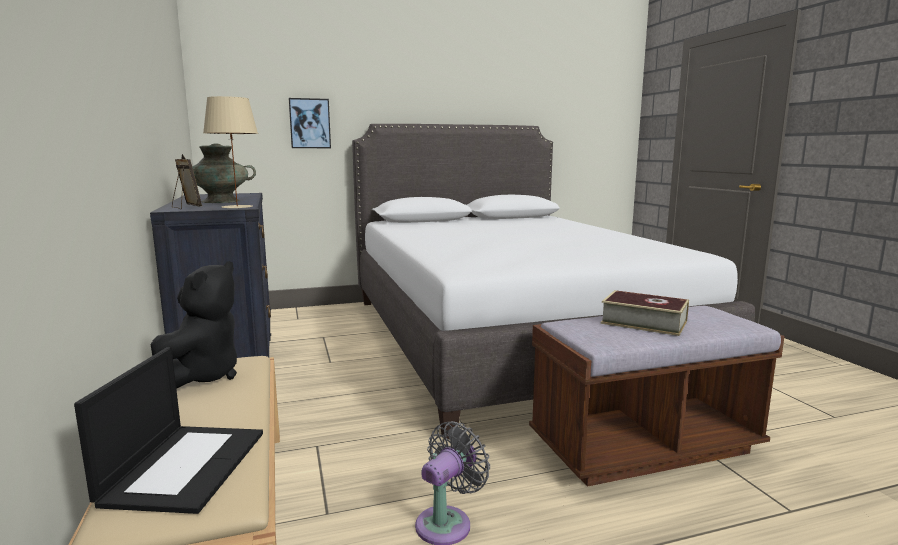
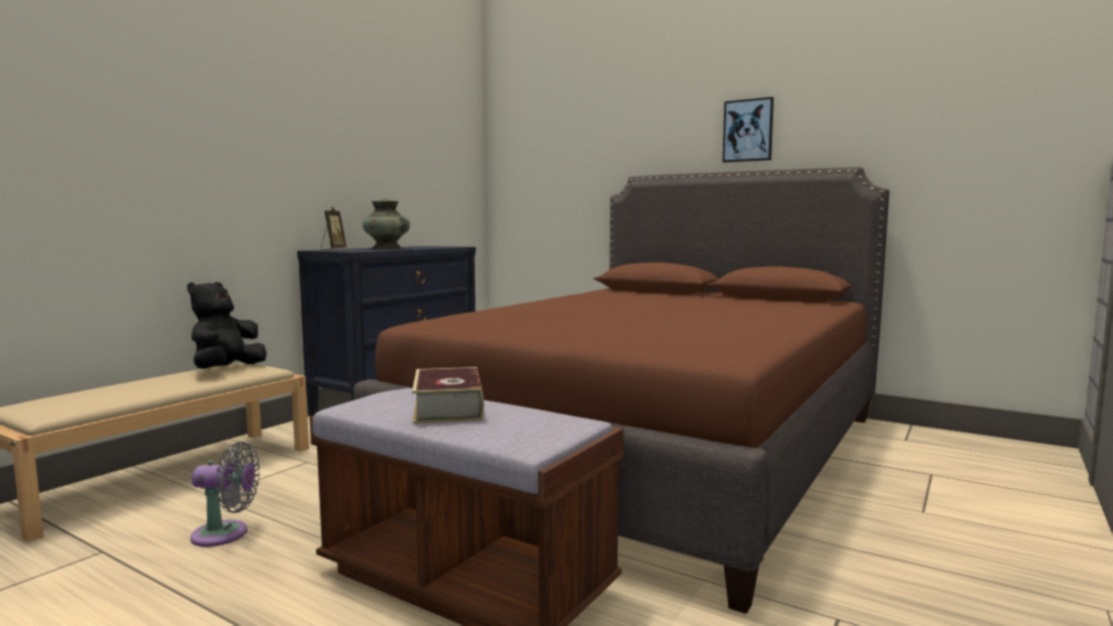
camera: 50 degrees right, 5 degrees down
laptop [74,347,263,514] -> none
black plush toy [151,261,237,389] -> black plush toy turned 135 degrees clockwise [187,282,267,369]
beige table lamp [203,96,258,208] -> none
picture [289,98,331,148] -> picture moved to [723,97,774,162]
white bed [352,124,755,439] -> brown bed [353,167,890,614]

